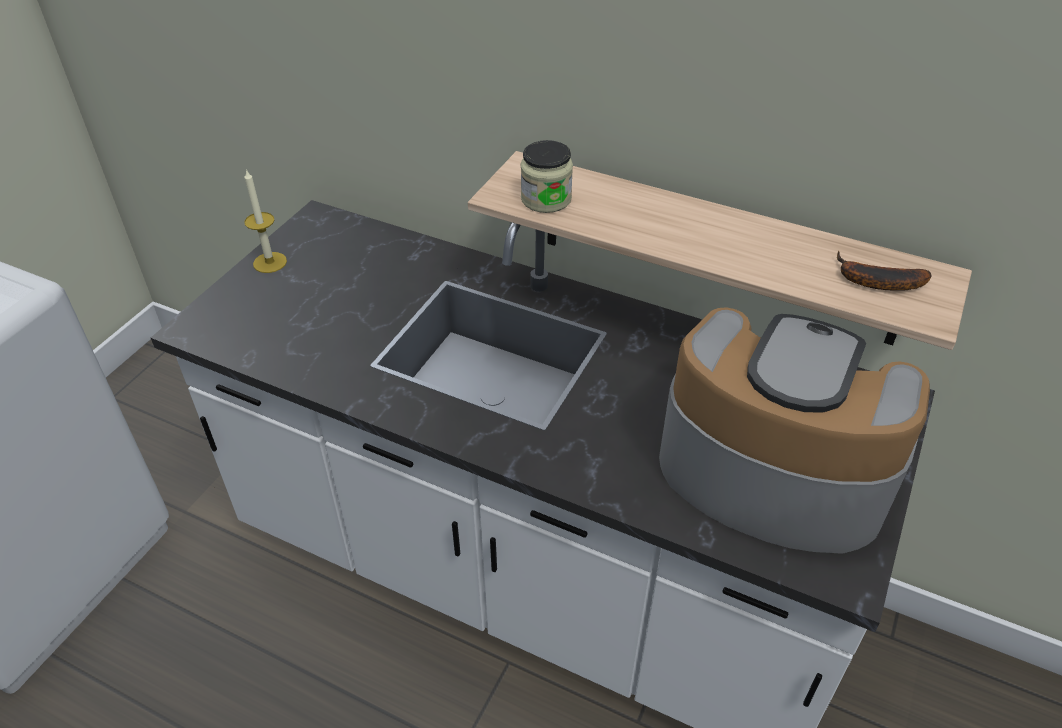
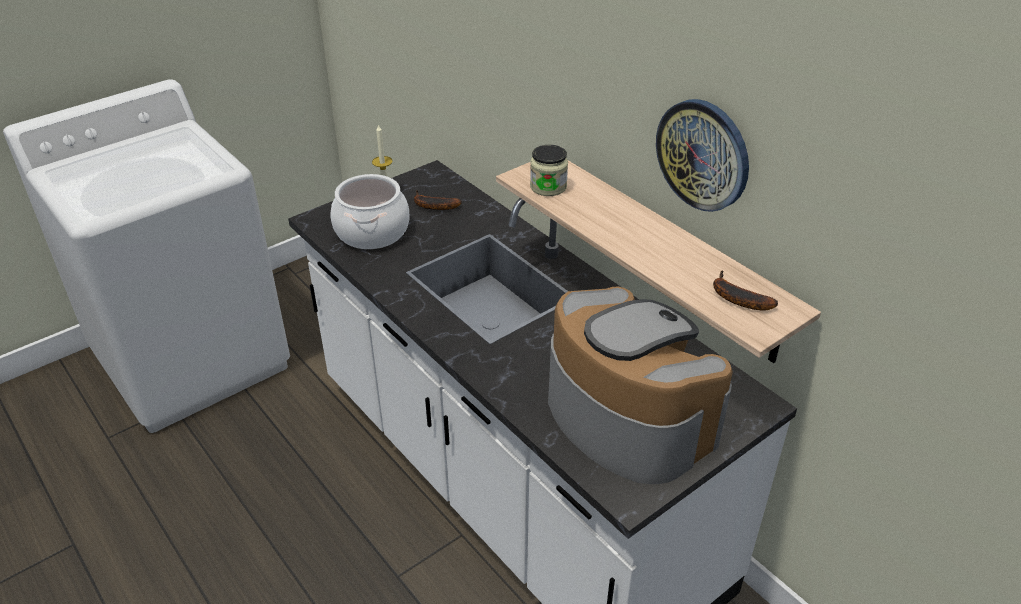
camera: 25 degrees right, 5 degrees down
none -> cooking pot [331,174,410,249]
none -> banana [414,191,462,210]
none -> wall clock [656,99,749,212]

